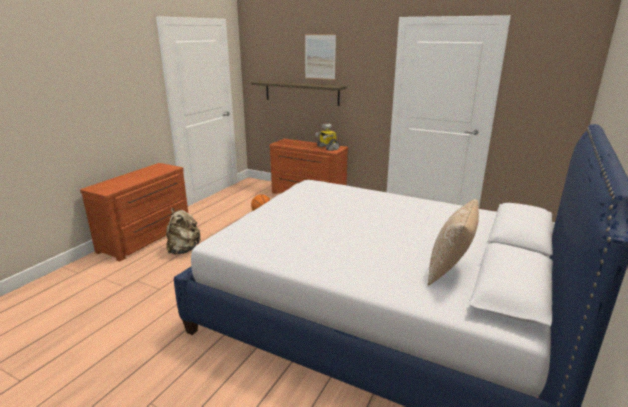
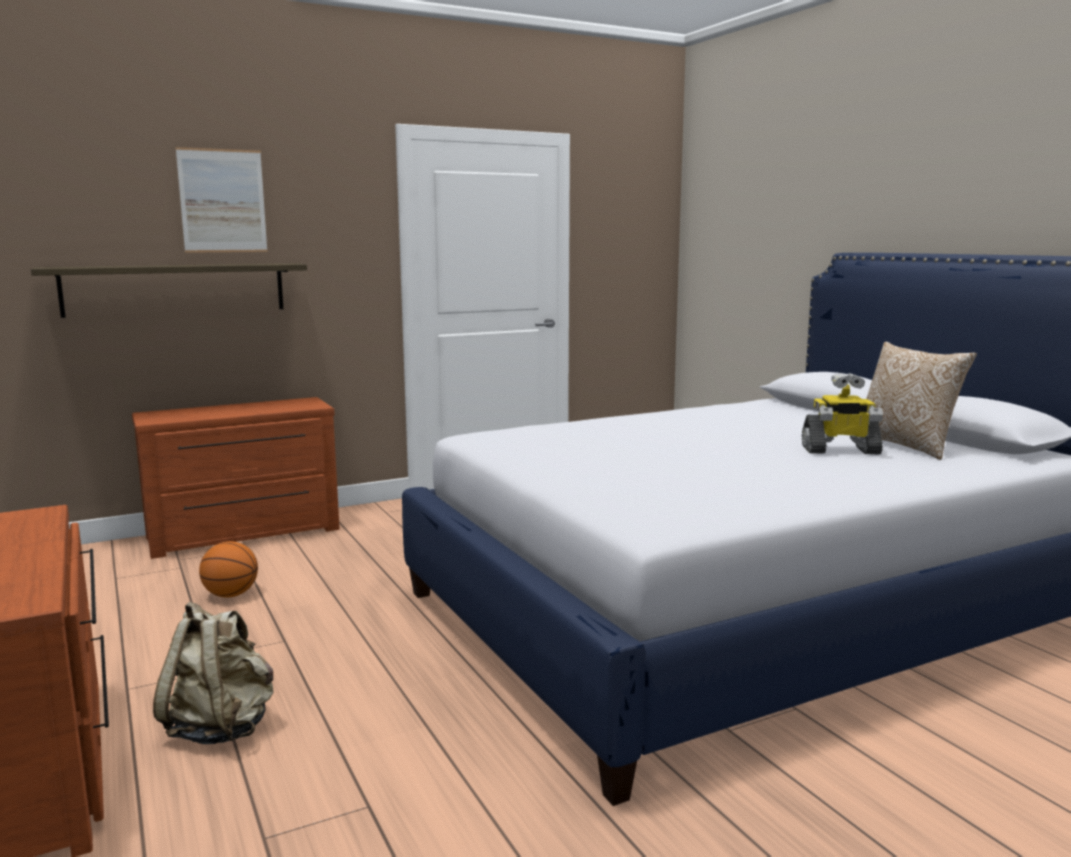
camera: 55 degrees left, 10 degrees down
toy robot [315,124,340,151] -> toy robot moved to [802,373,883,454]

